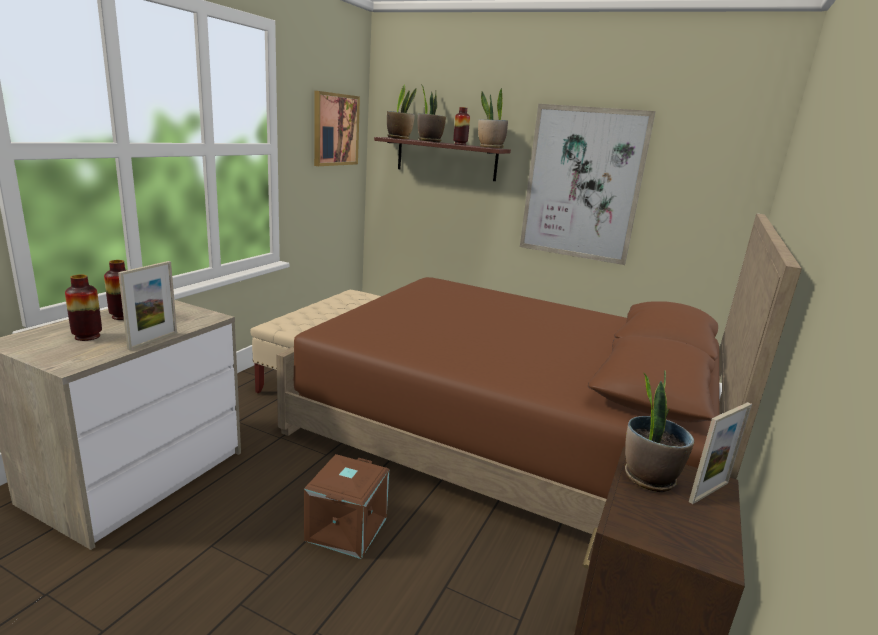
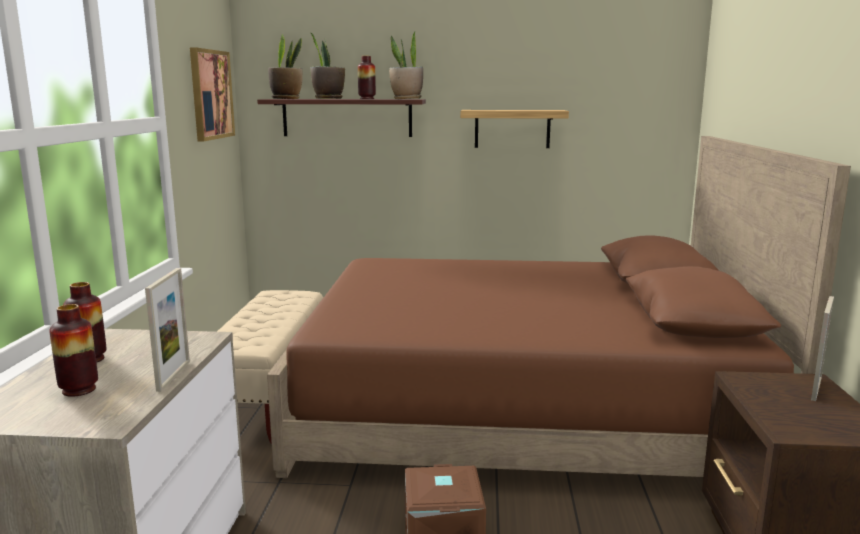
camera: 20 degrees left, 5 degrees down
picture [520,104,656,265] -> shelf [460,110,569,148]
potted plant [625,370,694,492] -> none

